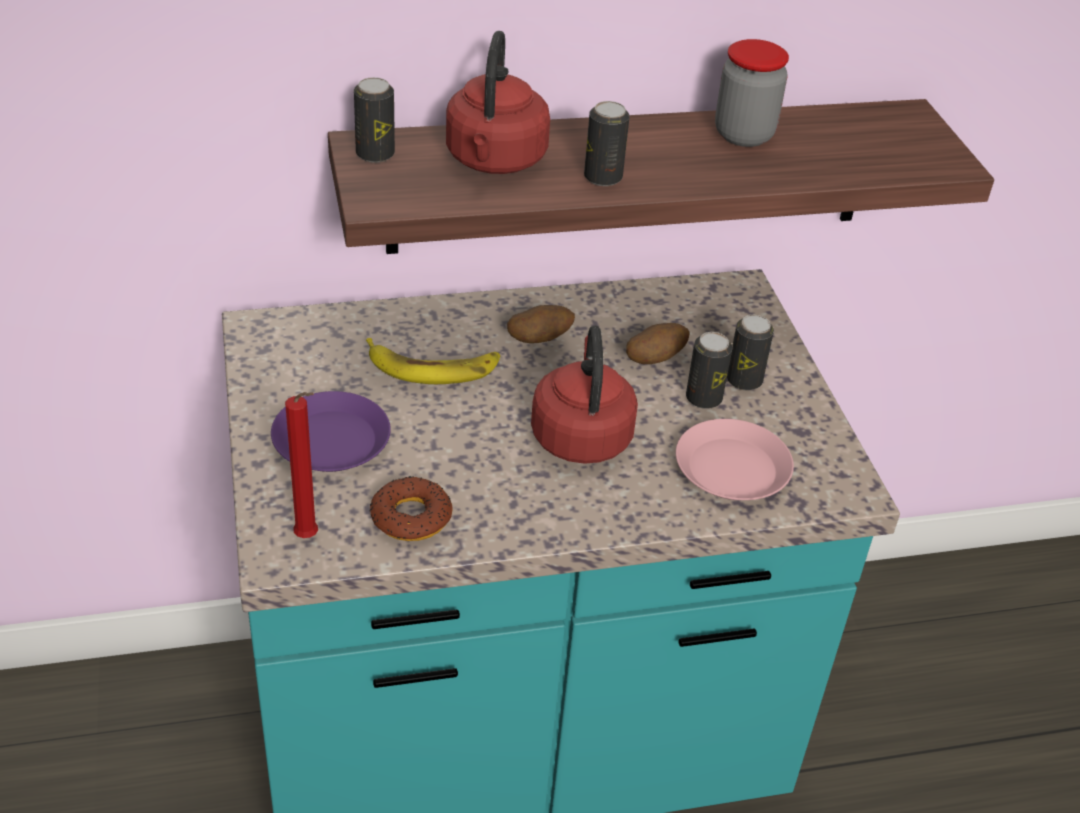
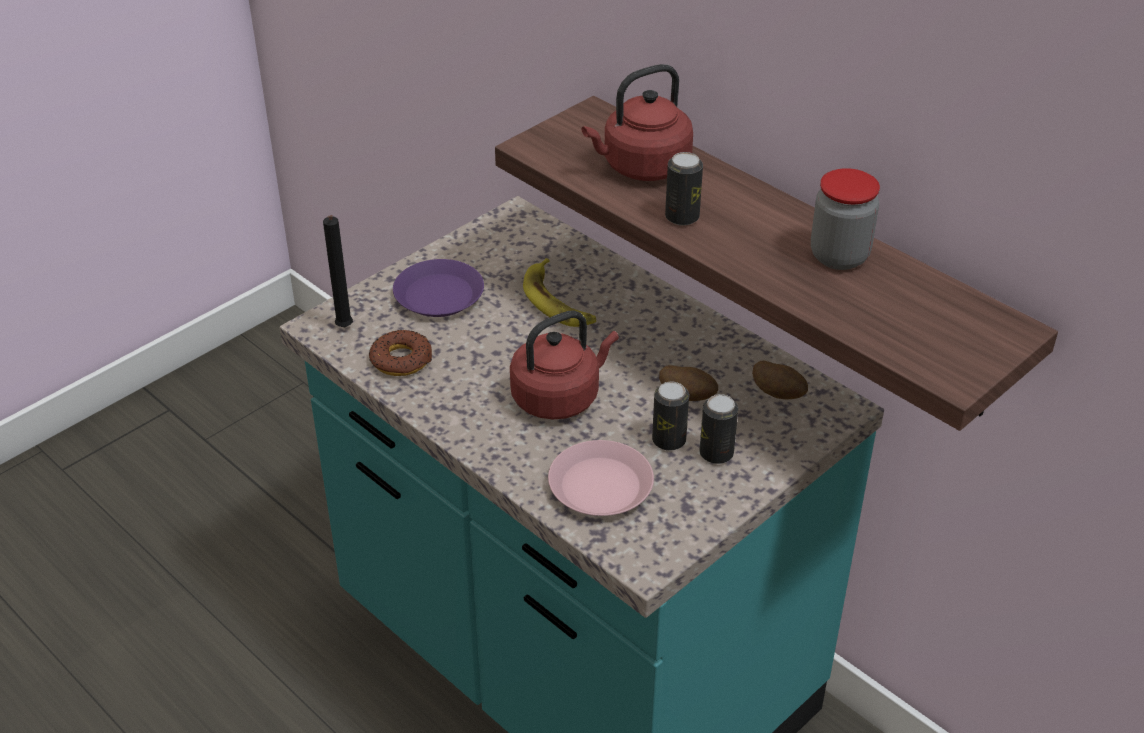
camera: 60 degrees right, 0 degrees up
red candle [285,392,318,538] -> black candle [323,215,353,327]
can [354,77,395,163] -> none
potato [507,305,575,343] -> potato moved to [752,361,808,399]

